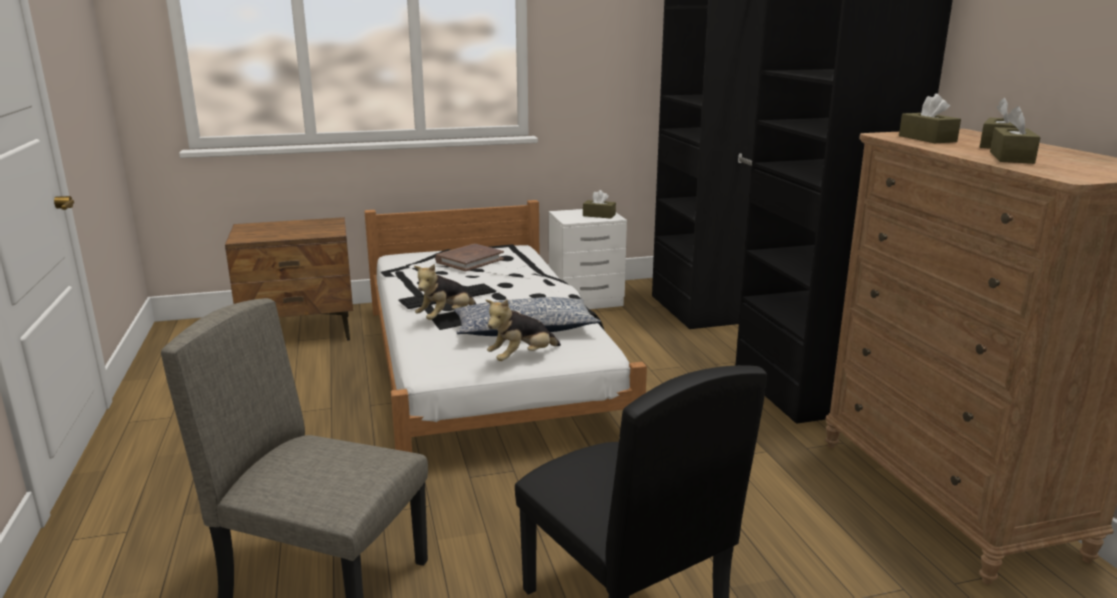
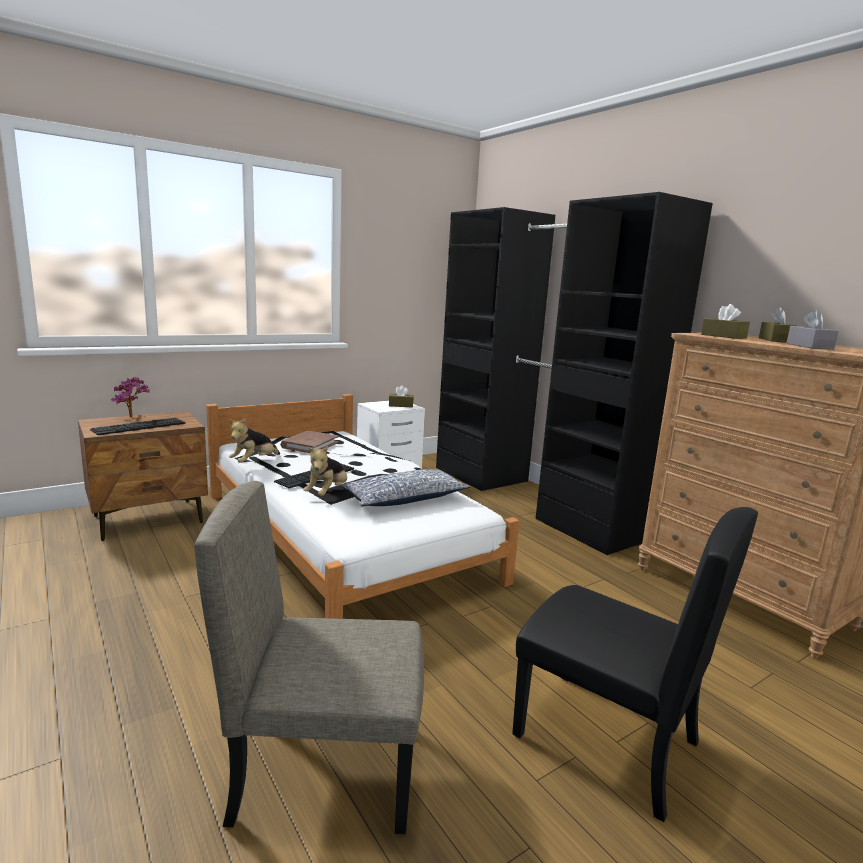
camera: 20 degrees left, 5 degrees down
plush toy [486,299,561,361] -> plush toy moved to [229,419,280,463]
brown tissue box [990,106,1041,164] -> grey tissue box [787,310,839,350]
none -> keyboard [90,418,185,435]
none -> potted plant [111,377,150,417]

